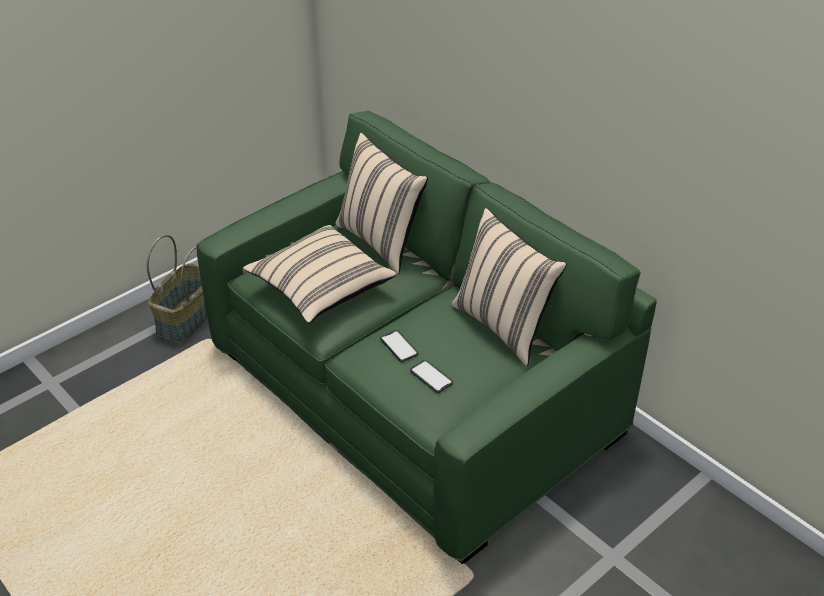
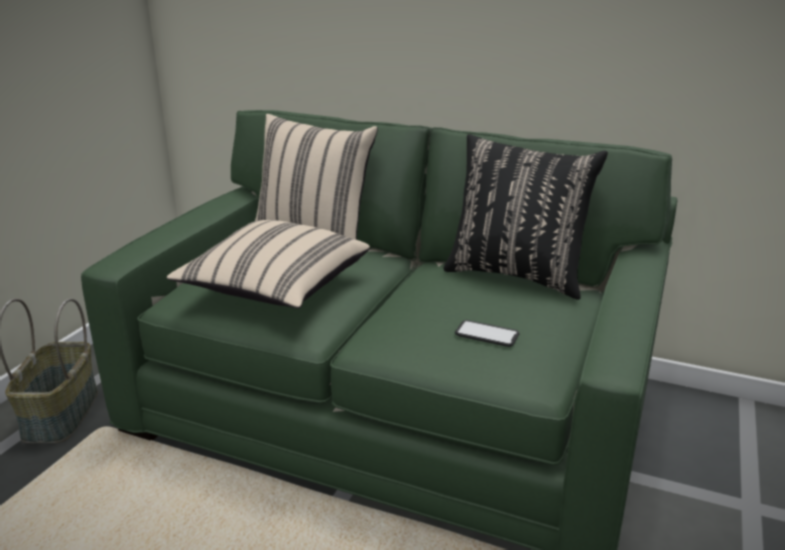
camera: 25 degrees left, 15 degrees down
phone [380,330,418,362] -> none
beige pillow [452,208,567,366] -> black pillow [443,134,608,300]

